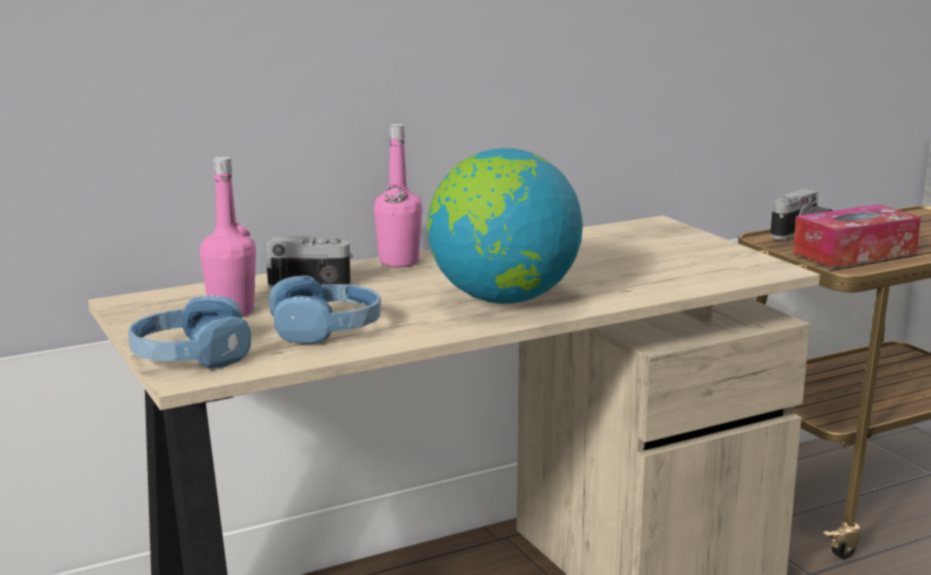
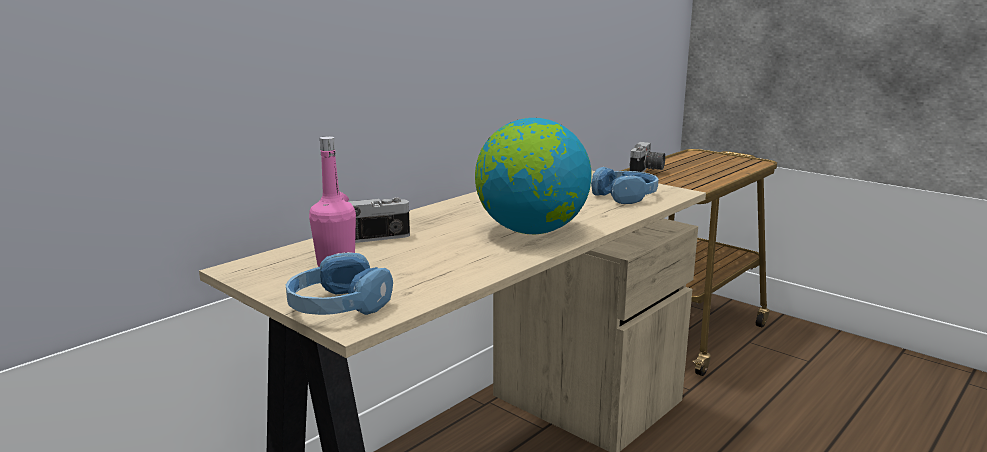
camera: 20 degrees left, 0 degrees up
blue headphones [269,275,381,344] -> blue headphones moved to [591,167,658,204]
pink bottle [374,124,422,267] -> none
tissue box [793,204,921,267] -> none

